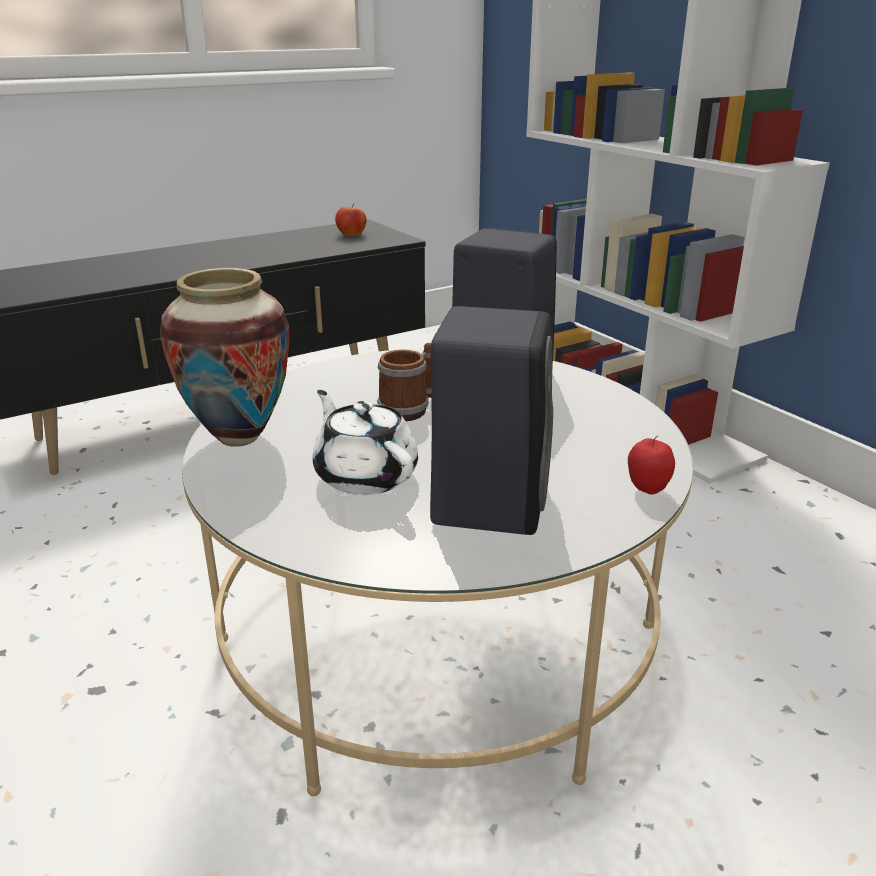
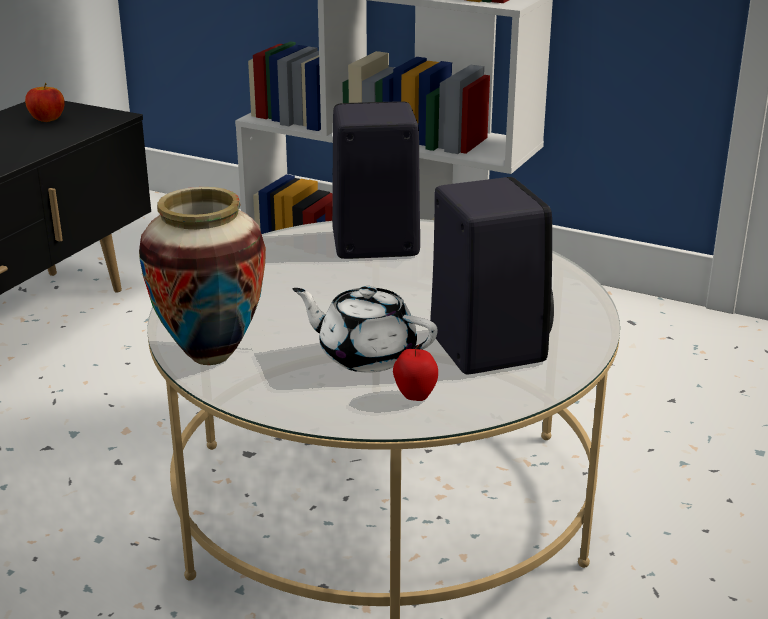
camera: 30 degrees left, 0 degrees up
mug [377,343,431,421] -> none
apple [628,435,675,495] -> apple moved to [393,345,438,401]

